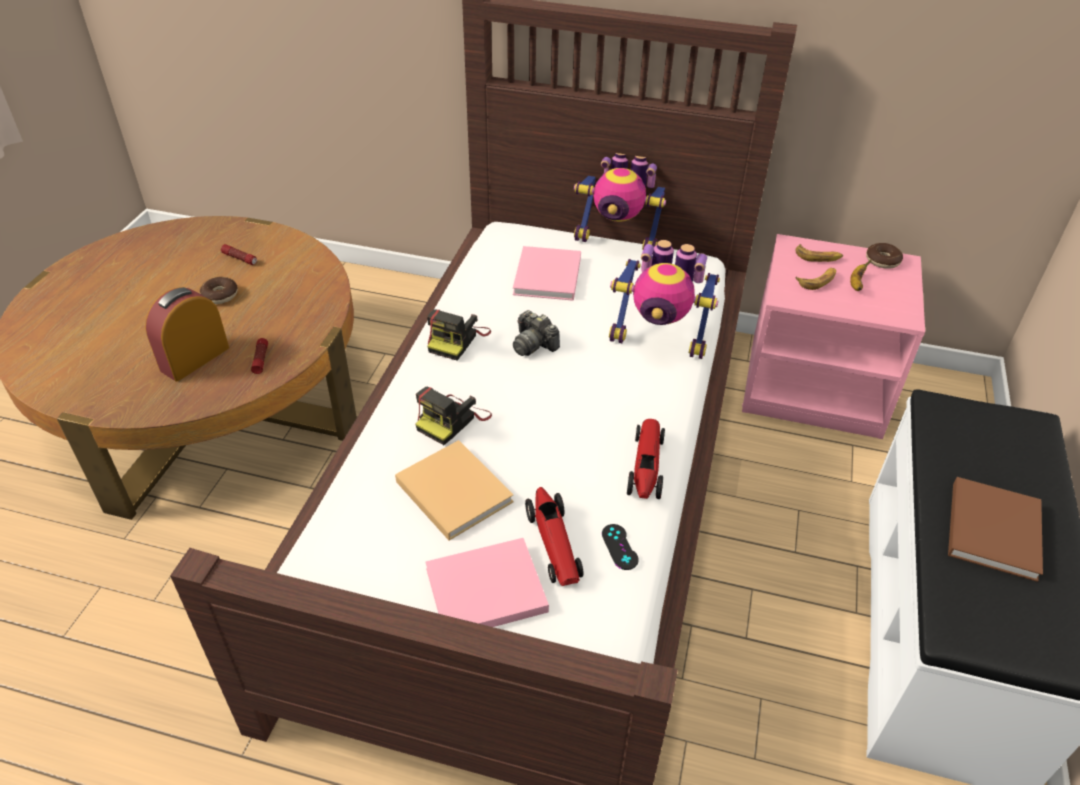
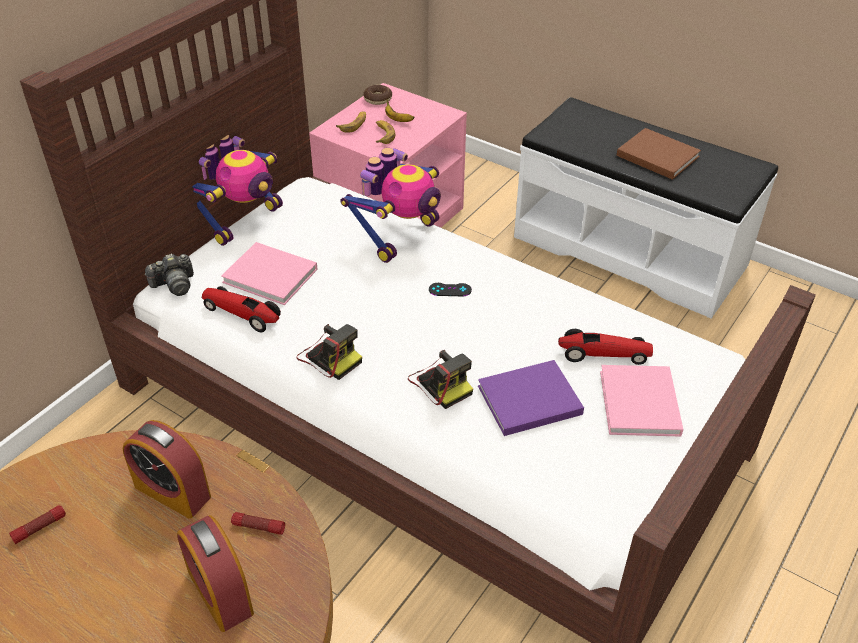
camera: 70 degrees left, 0 degrees up
donut [200,277,238,304] -> none
beige book [395,440,514,540] -> purple book [478,360,584,436]
camera [513,310,560,356] -> camera moved to [144,254,194,296]
black game controller [602,524,639,570] -> black game controller moved to [429,283,472,296]
toy car [627,419,665,499] -> toy car moved to [202,286,281,332]
none -> alarm clock [123,420,211,519]

